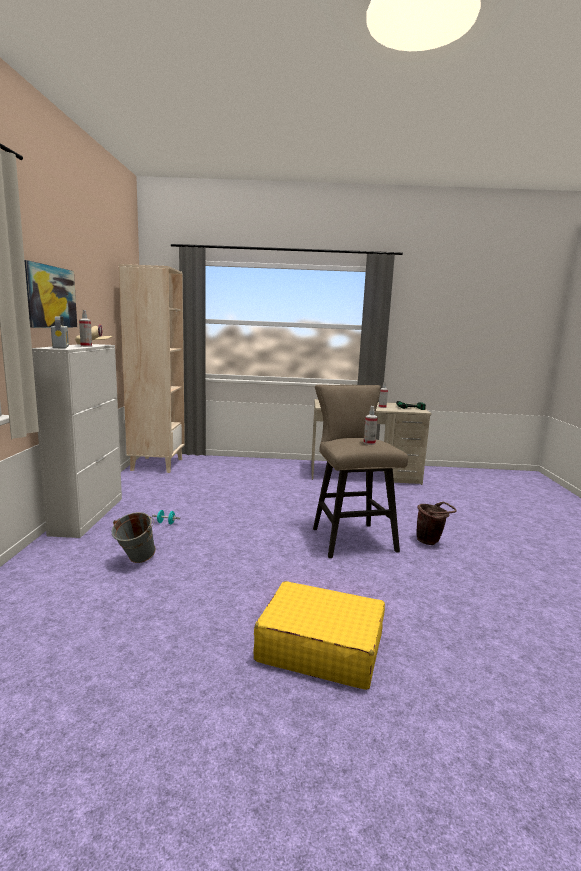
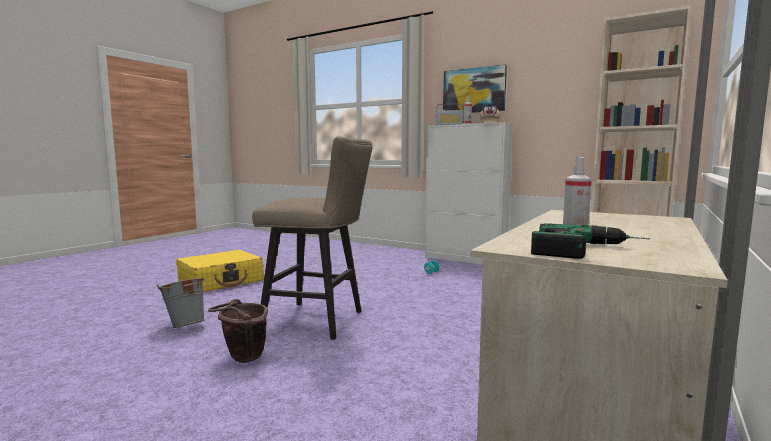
camera: 120 degrees right, 5 degrees down
grey bucket [112,512,156,563] -> grey bucket moved to [157,277,206,328]
spray bottle [364,406,378,445] -> none

